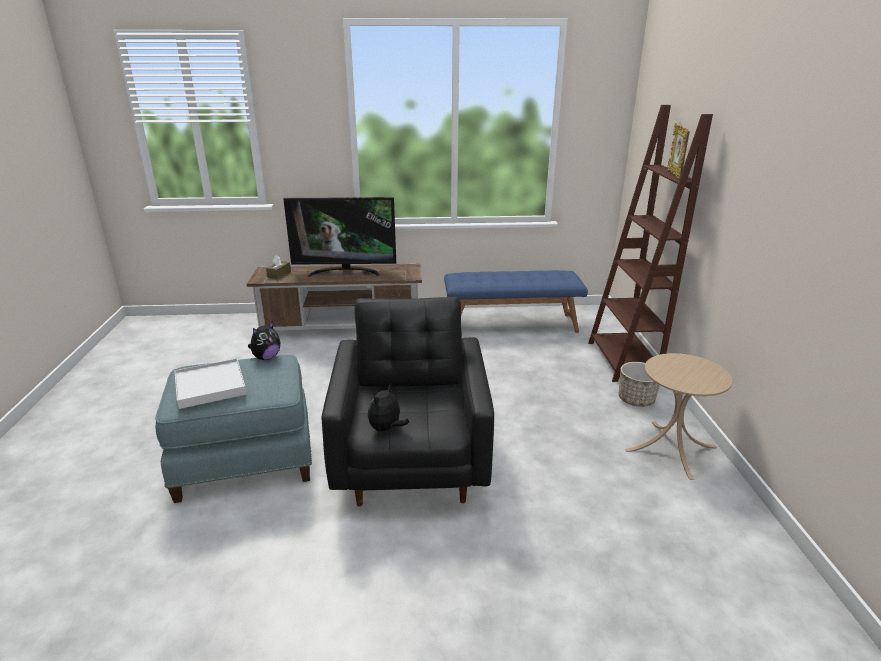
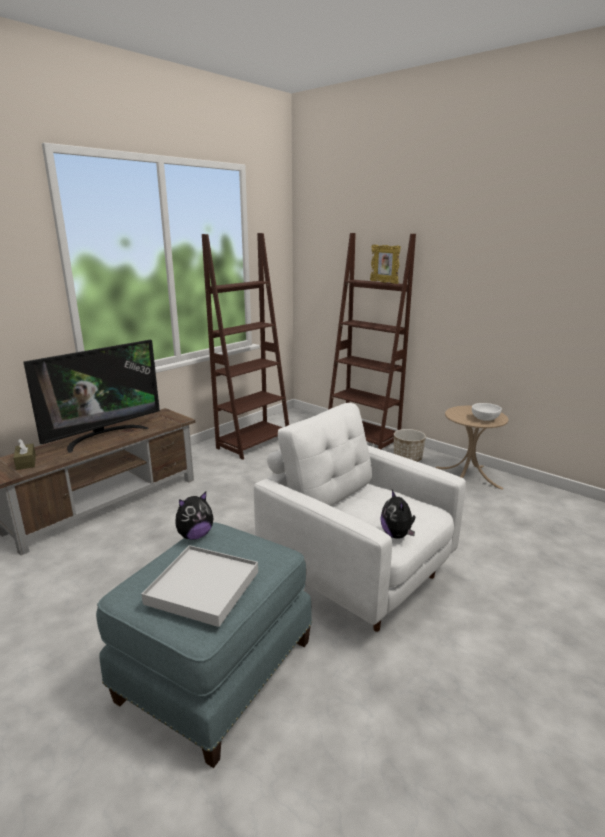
camera: 45 degrees left, 5 degrees down
plush toy [248,321,280,360] -> plush toy turned 60 degrees clockwise [175,492,214,540]
black armchair [321,297,494,506] -> white armchair [254,403,466,632]
blue bench [444,270,588,333] -> brown bookcase [202,233,289,460]
none -> white bowl [472,403,502,421]

